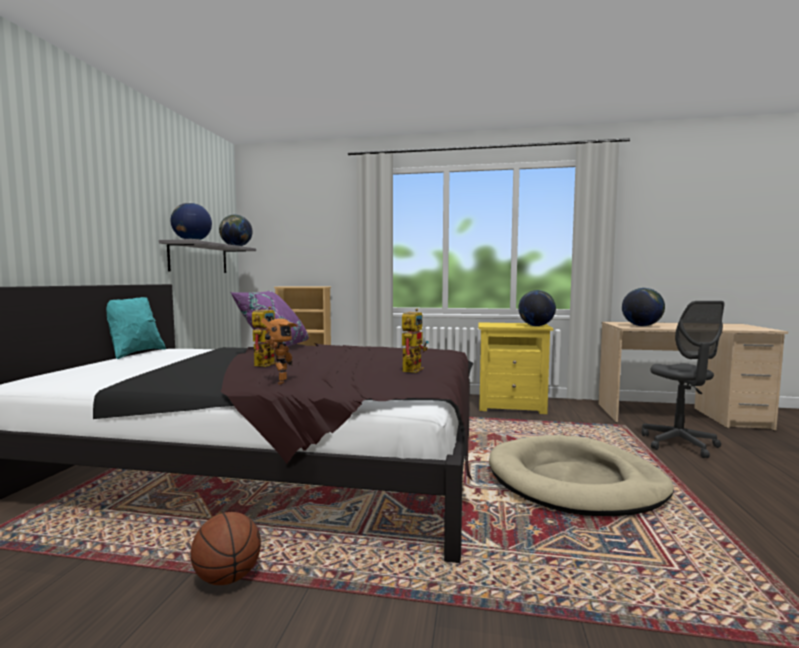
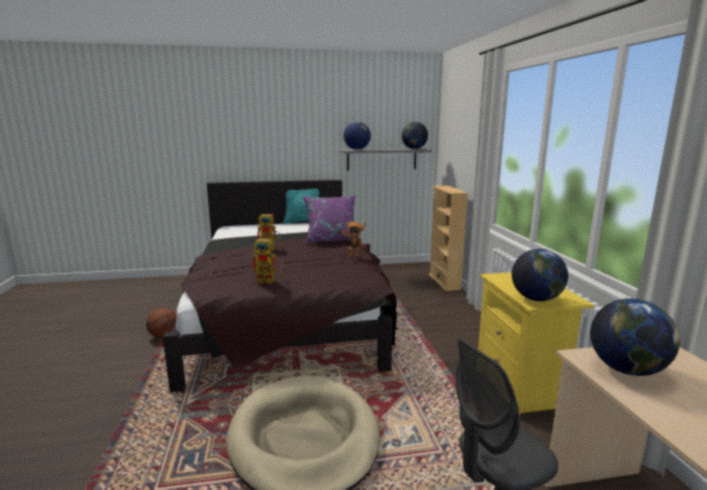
camera: 70 degrees right, 10 degrees up
toy robot [261,318,298,384] -> toy robot moved to [339,221,366,258]

